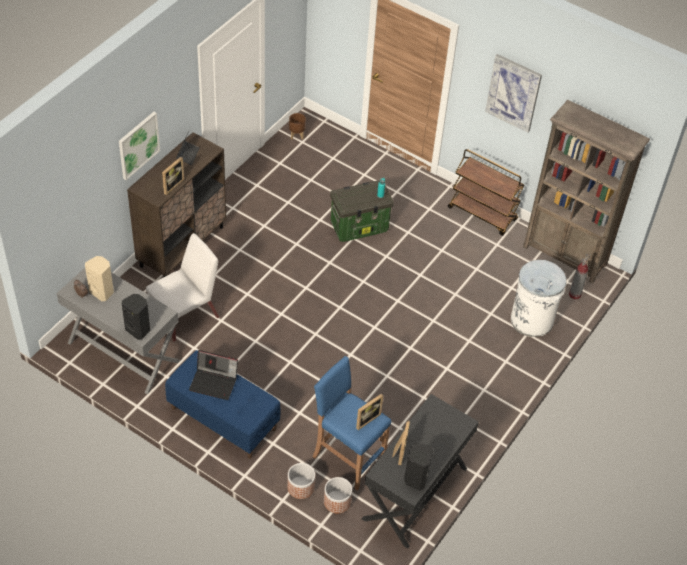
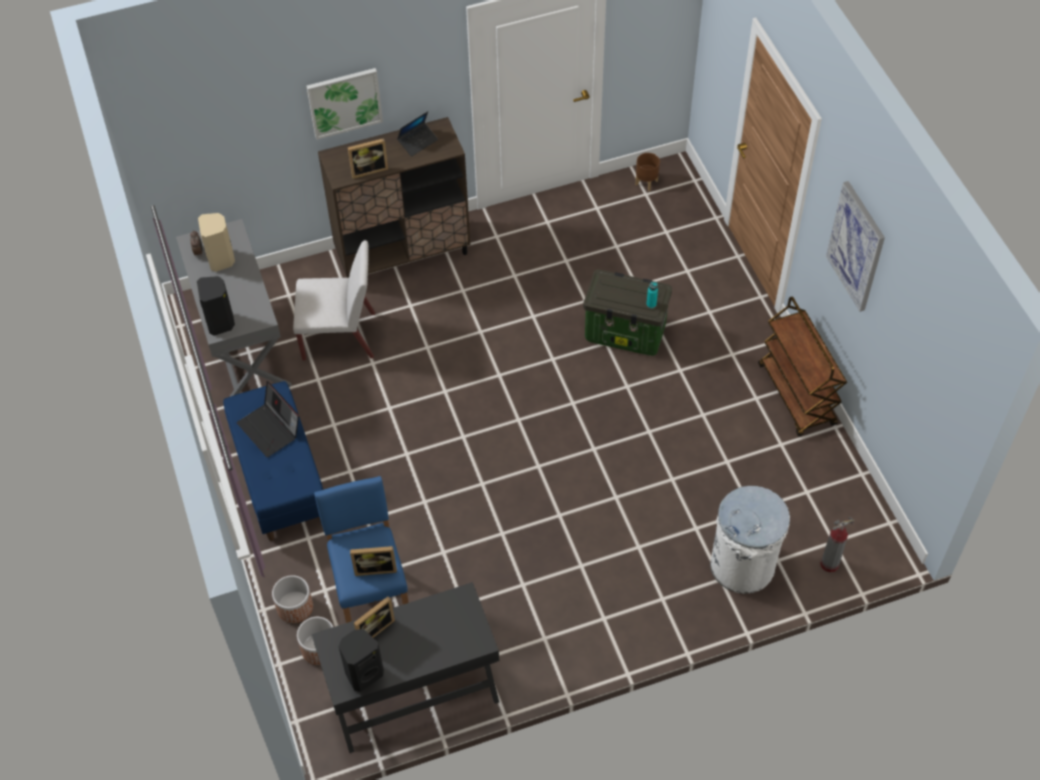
camera: 40 degrees right, 5 degrees up
brown bookcase [523,100,650,284] -> none

